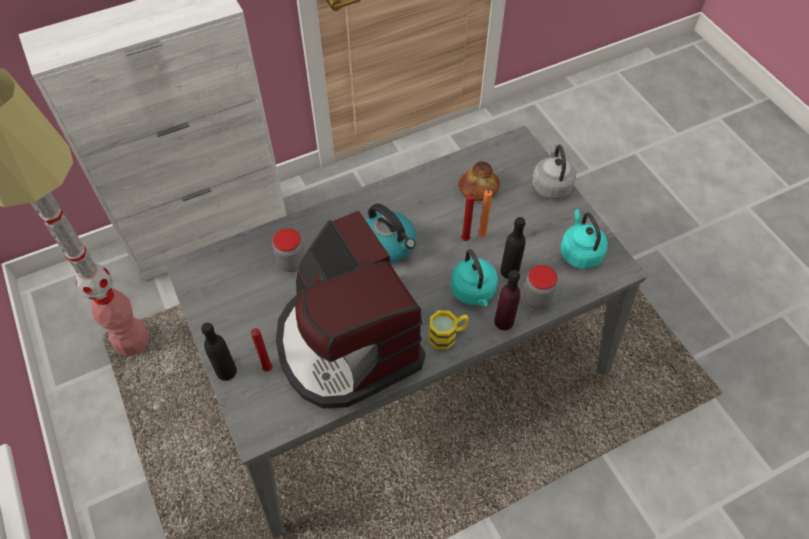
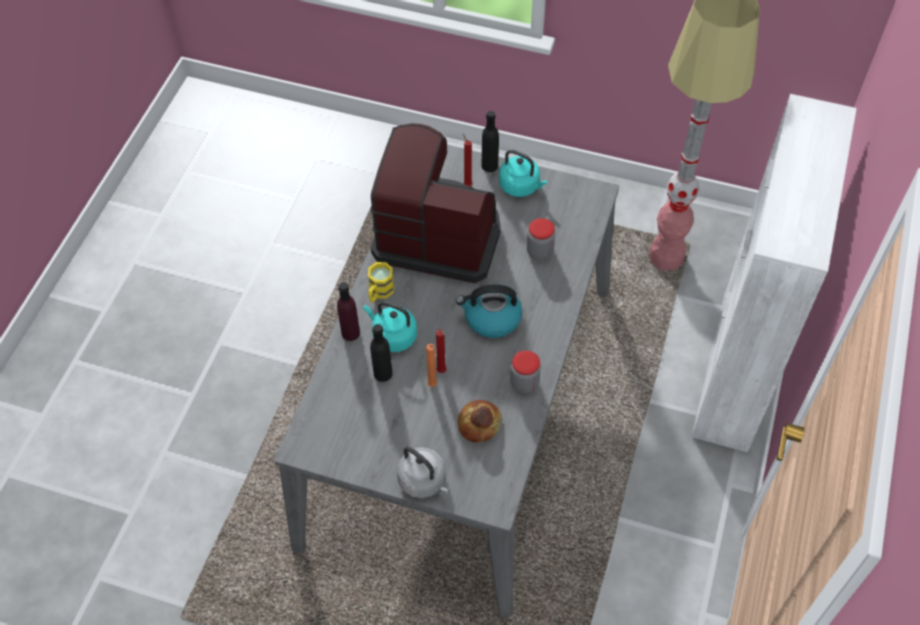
camera: 135 degrees right, 0 degrees up
jar [523,265,557,309] -> jar moved to [510,350,541,394]
turquoise kettle [560,209,608,269] -> turquoise kettle moved to [499,150,548,197]

